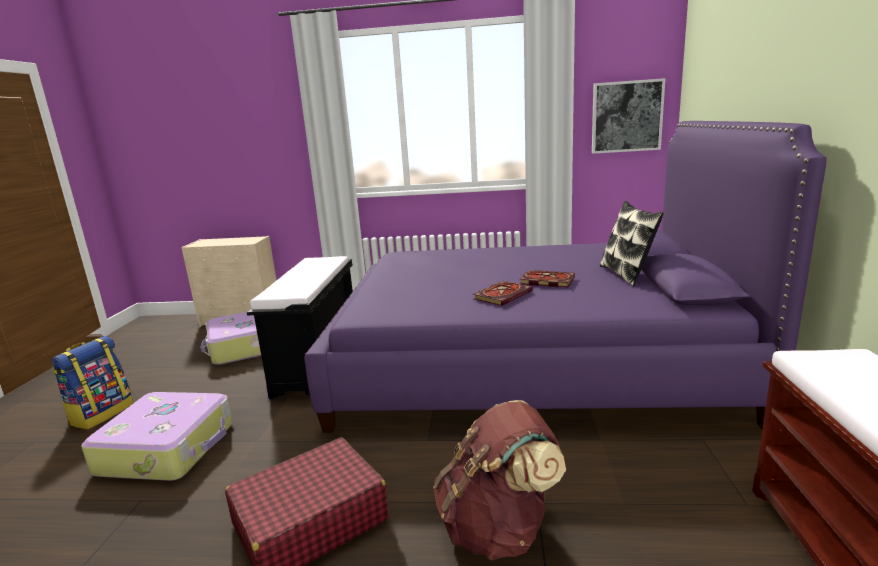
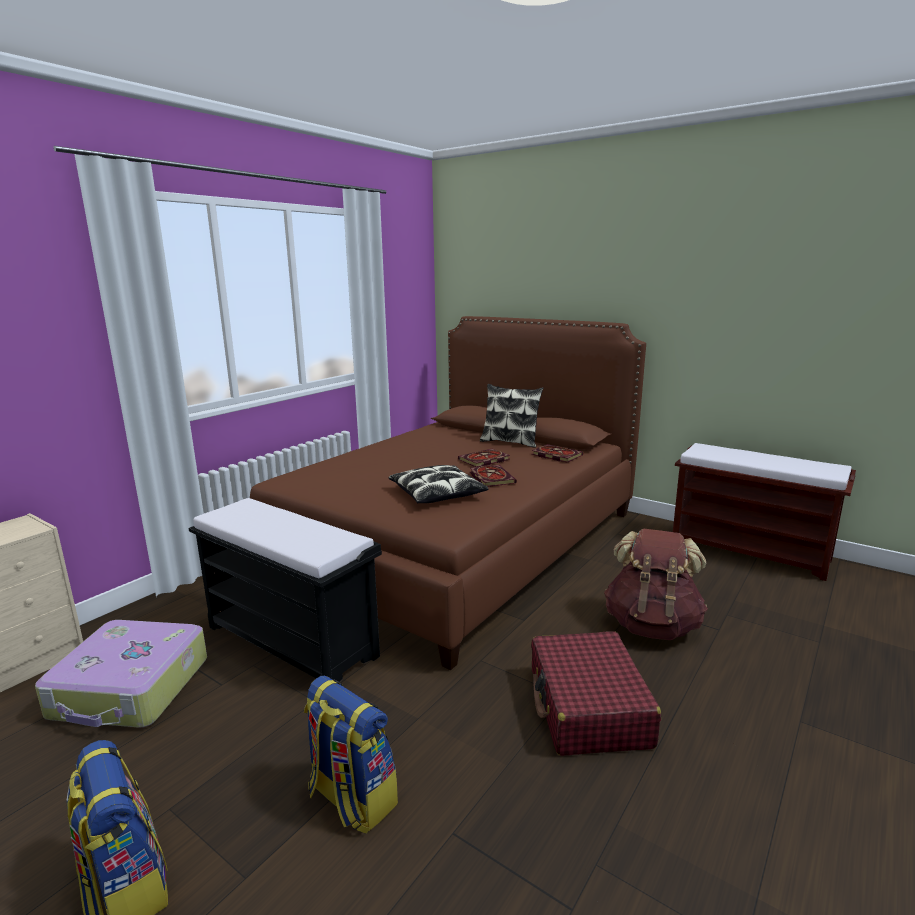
camera: 60 degrees left, 0 degrees up
suitcase [81,392,233,481] -> backpack [304,676,398,834]
purple bed [304,121,827,432] -> brown bed [250,316,646,670]
picture [592,78,666,154] -> none
none -> pillow [389,465,488,503]
none -> book [532,444,583,463]

